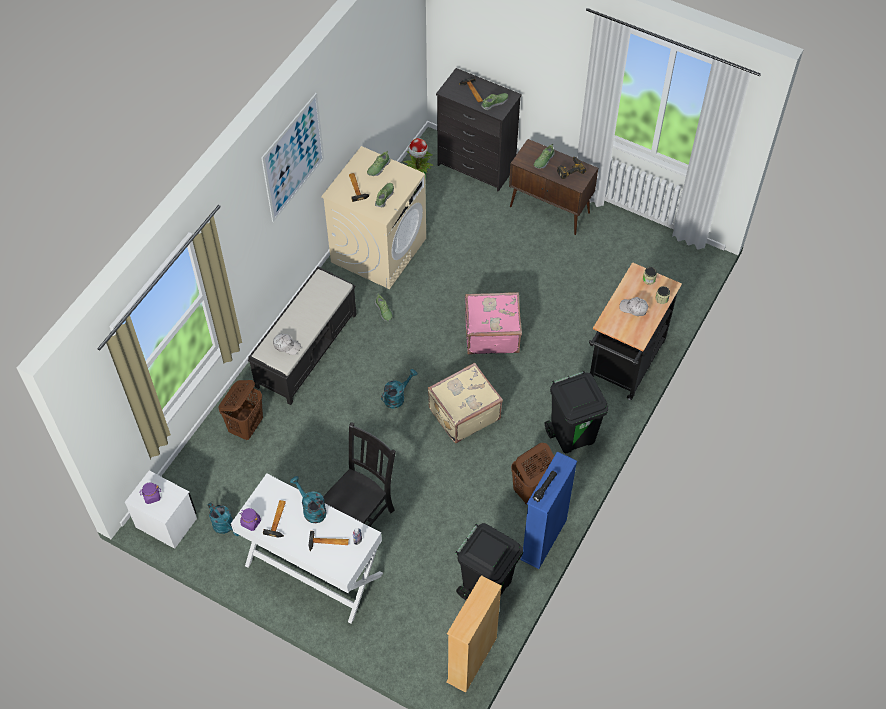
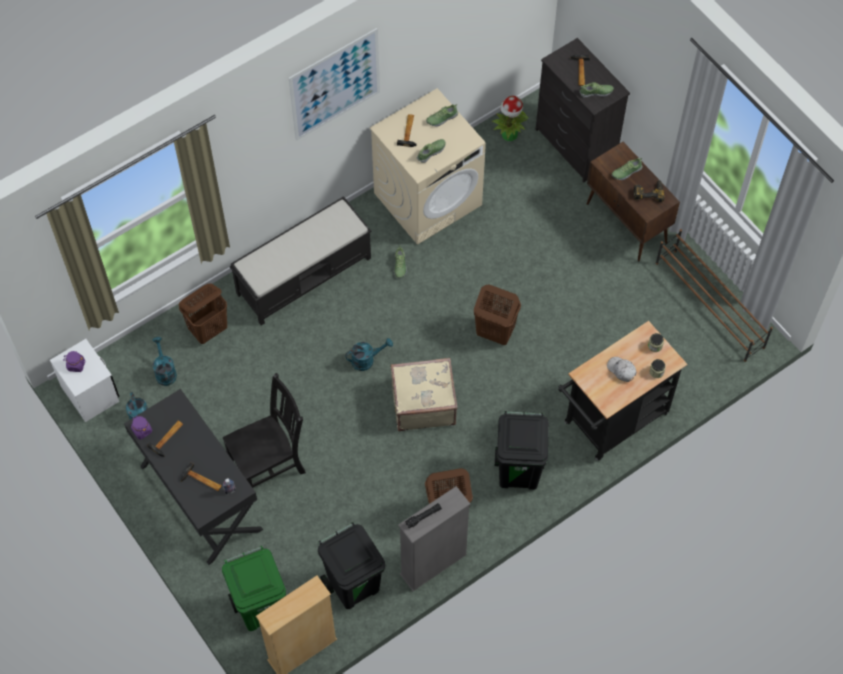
camera: 25 degrees right, 5 degrees up
white desk [231,473,383,623] -> black desk [124,389,263,565]
white cap [273,333,301,355] -> none
turquoise watering can [290,476,326,523] -> turquoise watering can moved to [153,337,177,386]
pink suitcase [465,292,522,355] -> brown laundry basket [474,285,521,345]
blue bookcase [520,451,577,569] -> grey bookcase [398,486,470,591]
none -> green trash can [222,546,286,631]
none -> brown shoe rack [656,229,773,362]

